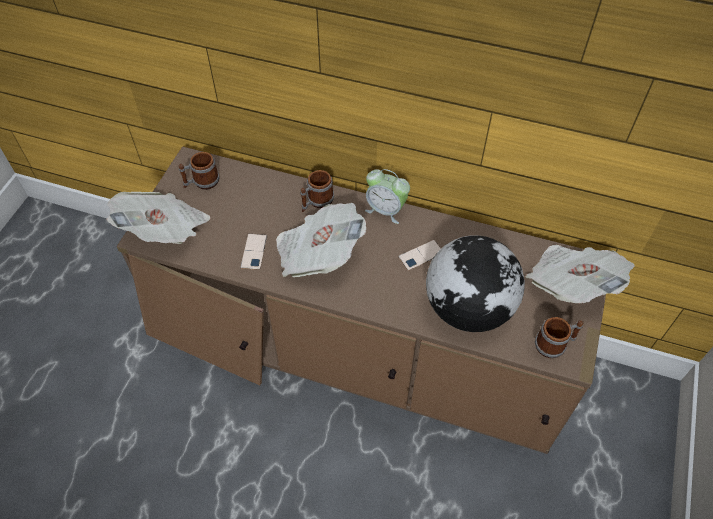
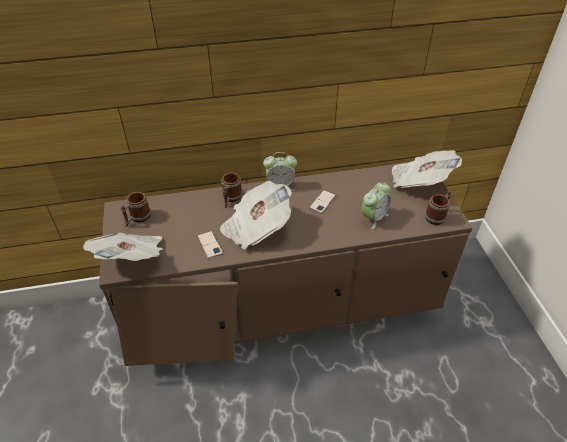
camera: 30 degrees left, 10 degrees down
globe [426,235,525,332] -> alarm clock [362,182,391,230]

